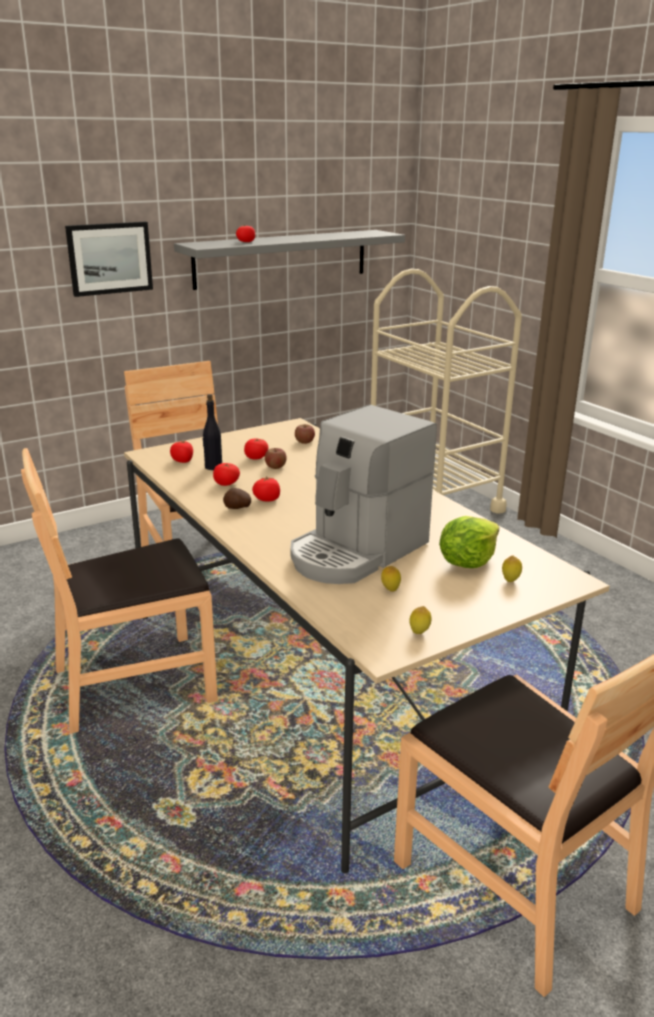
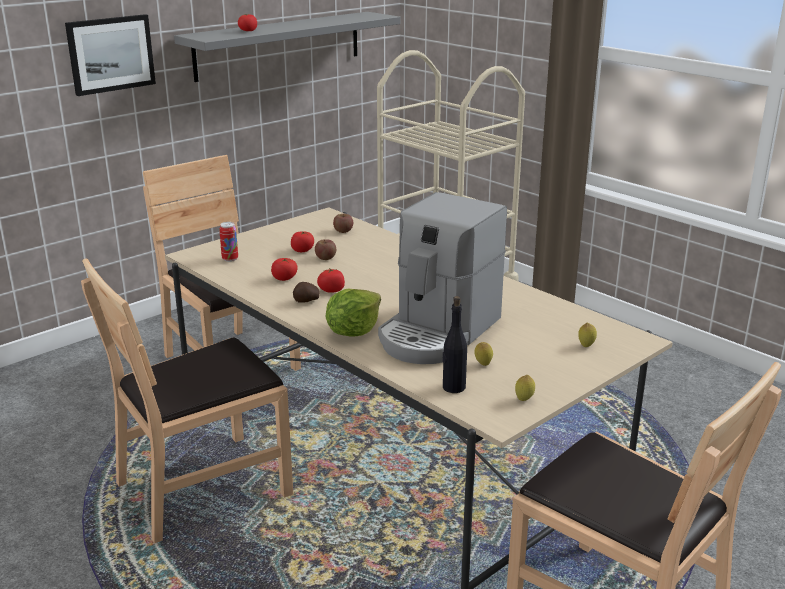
camera: 10 degrees left, 0 degrees up
tomato [170,440,193,463] -> can [219,222,238,262]
black bottle [203,394,222,470] -> black bottle moved to [443,296,467,393]
lettuce [439,516,499,568] -> lettuce moved to [325,288,381,337]

